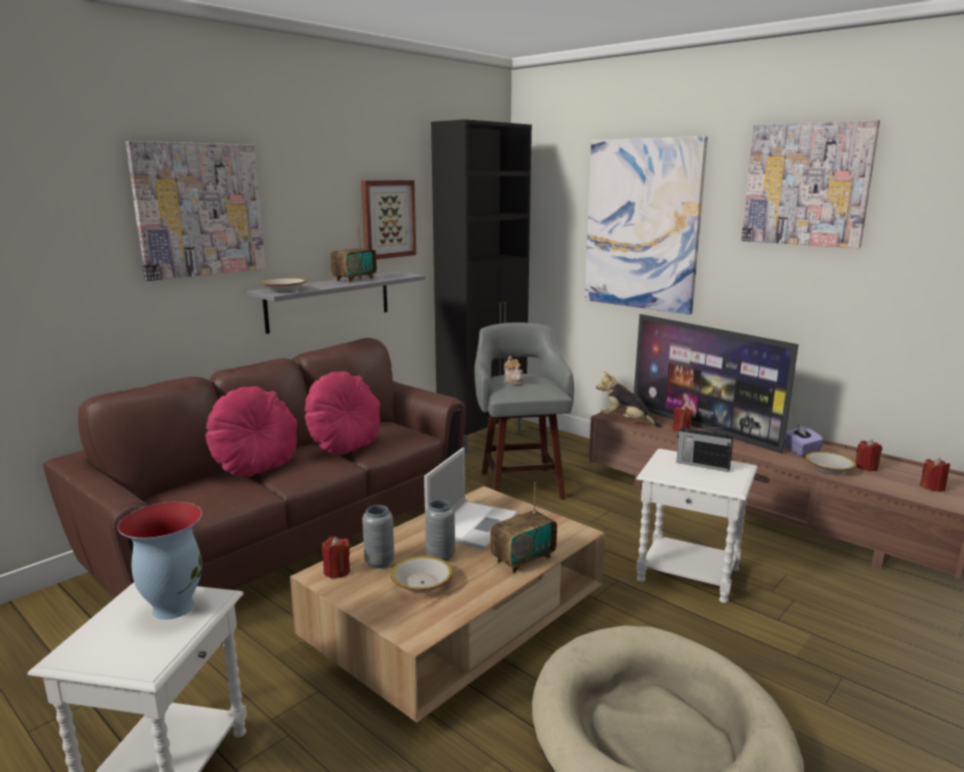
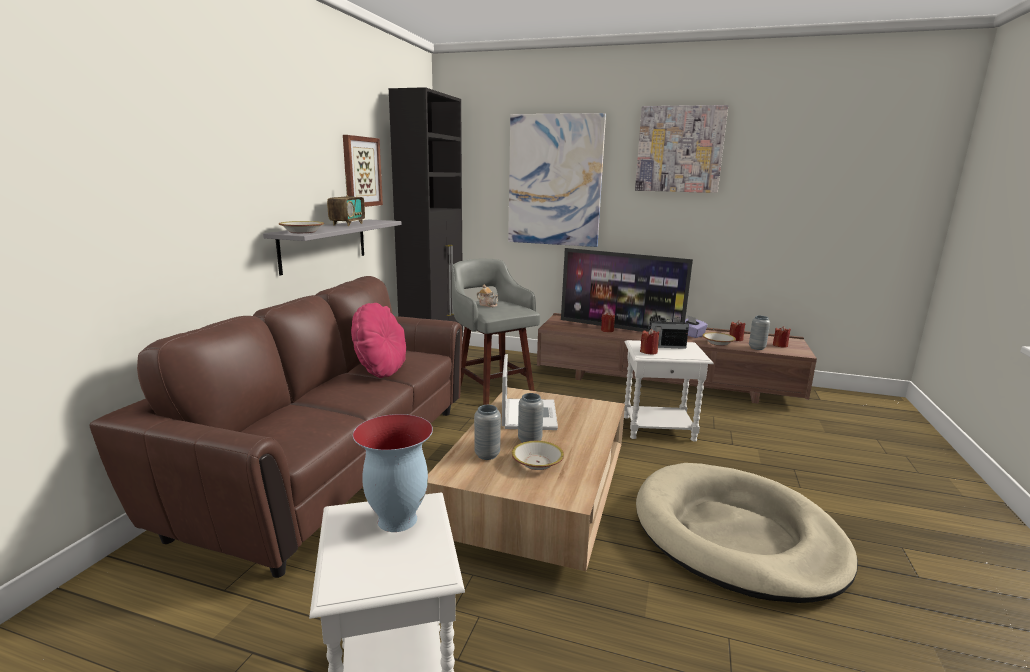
camera: 25 degrees left, 0 degrees up
picture [126,141,265,281] -> none
pink pillow [205,386,297,477] -> none
red candle [322,537,350,578] -> red candle moved to [640,328,659,355]
radio [490,482,557,573] -> none
plush toy [596,371,662,427] -> none
none -> grey vase [749,316,770,350]

